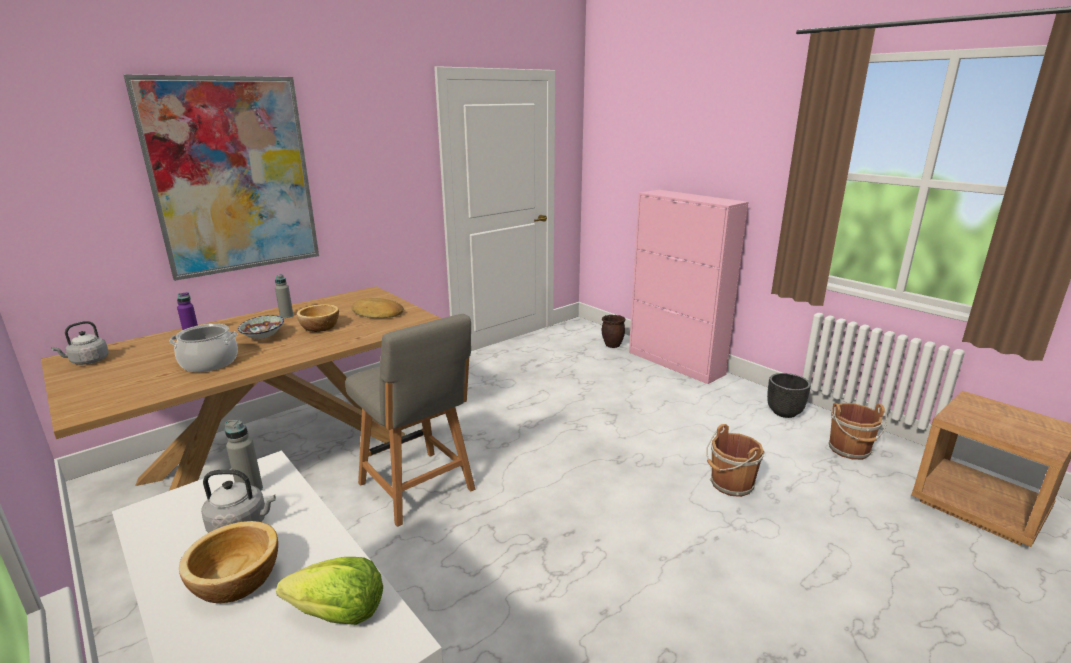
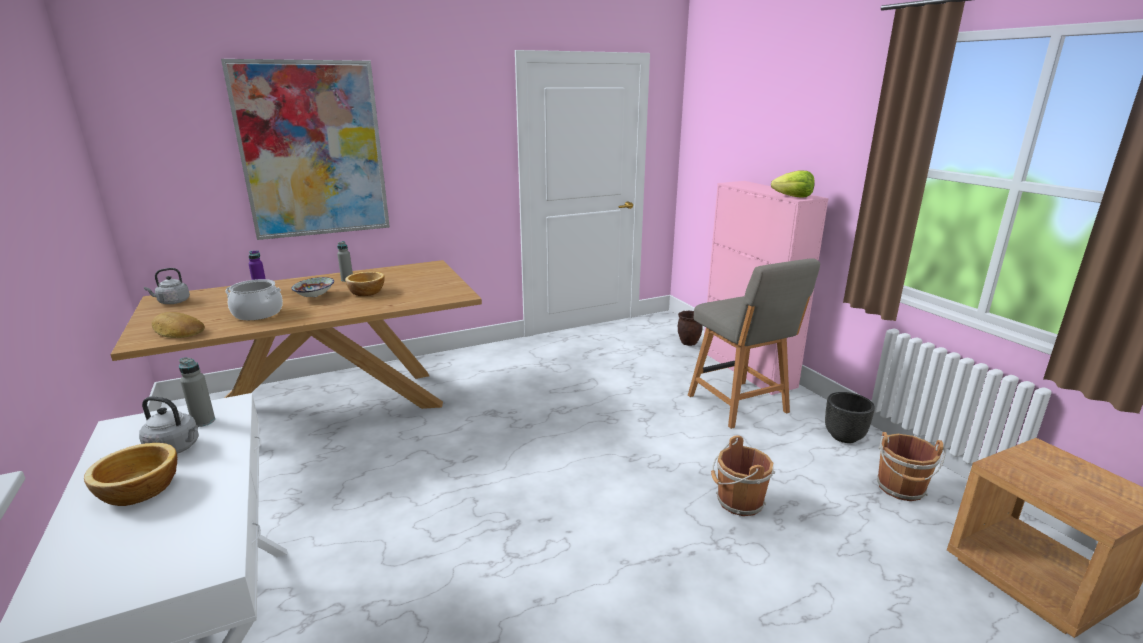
camera: 15 degrees right, 0 degrees up
lettuce [276,557,383,625] -> lettuce moved to [771,170,815,198]
grey chair [345,314,475,527] -> grey chair moved to [688,258,820,429]
bread [352,298,404,318] -> bread moved to [151,312,205,338]

